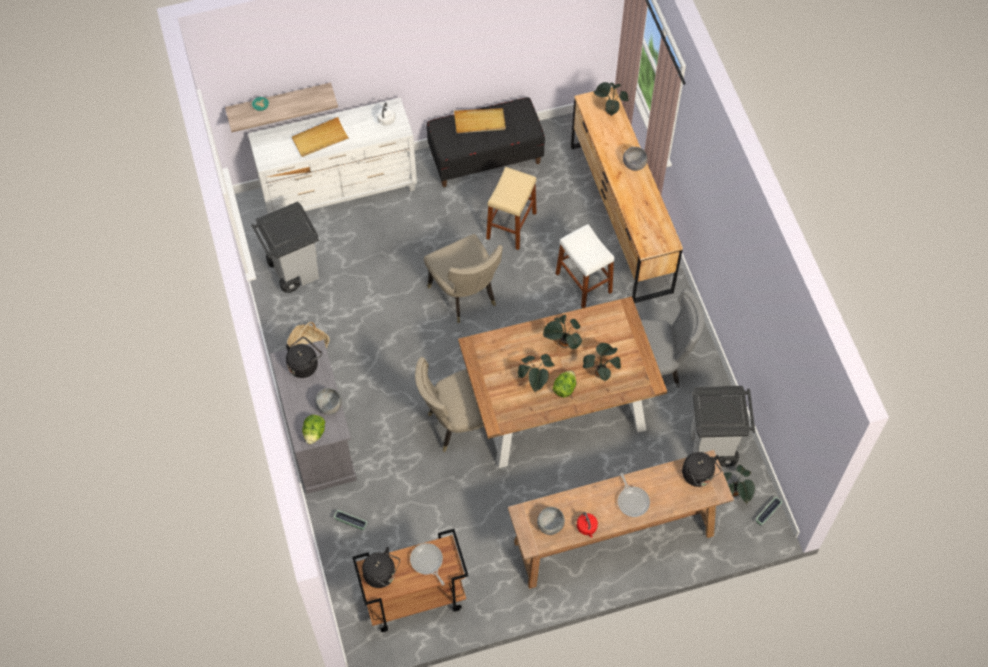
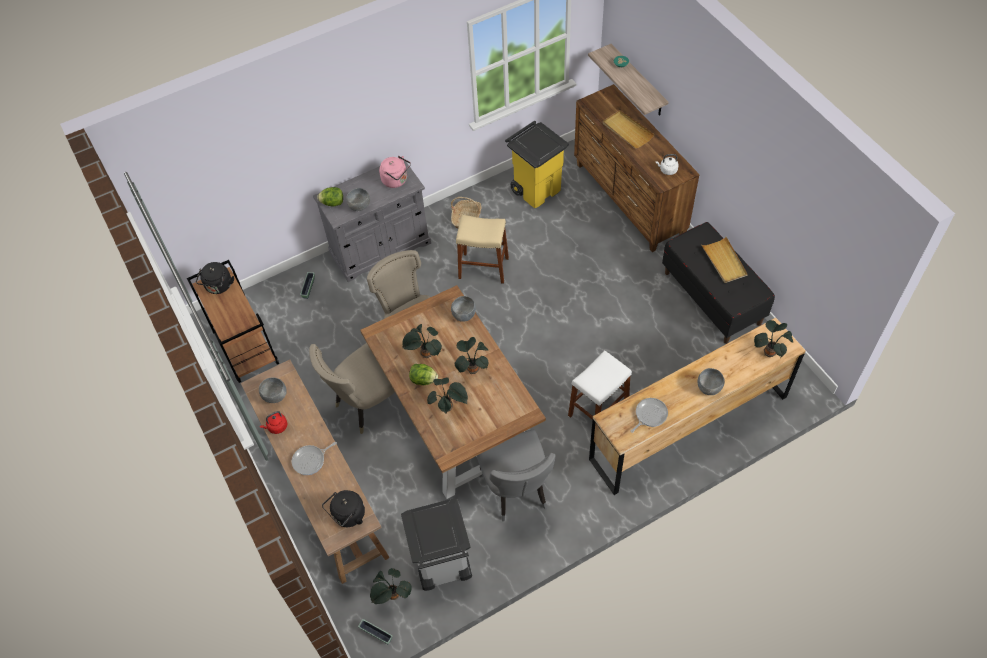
camera: 80 degrees right, 5 degrees down
white dresser [248,97,417,214] -> brown dresser [574,84,700,252]
grey trash can [251,201,319,293] -> yellow trash can [505,120,569,208]
black kettle [286,337,322,378] -> pink kettle [379,156,411,188]
frying pan [410,543,445,585] -> frying pan moved to [630,398,668,433]
beige chair [424,234,503,323] -> beige chair moved to [309,343,404,434]
beige stool [486,167,537,250] -> beige stool moved to [456,215,509,284]
none -> grey bowl [451,296,476,322]

